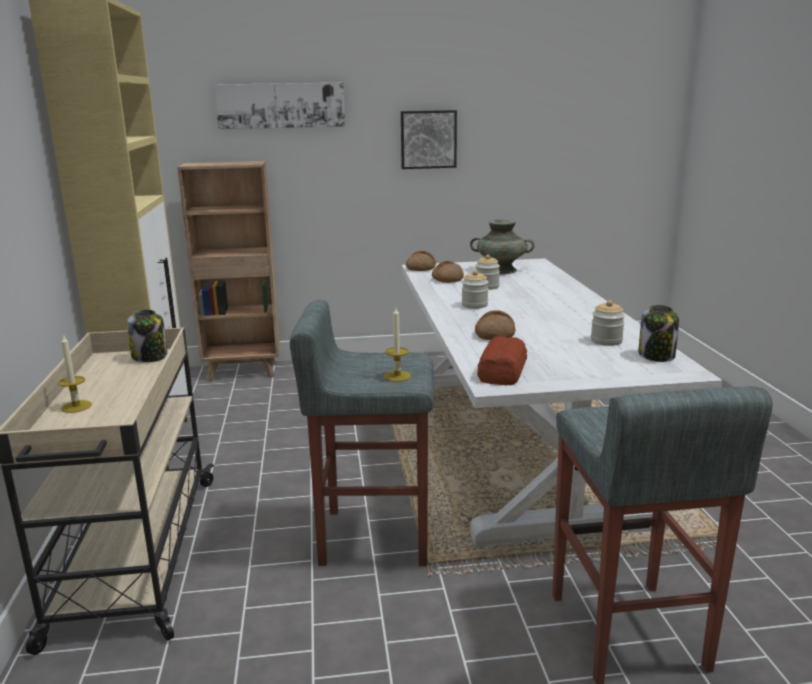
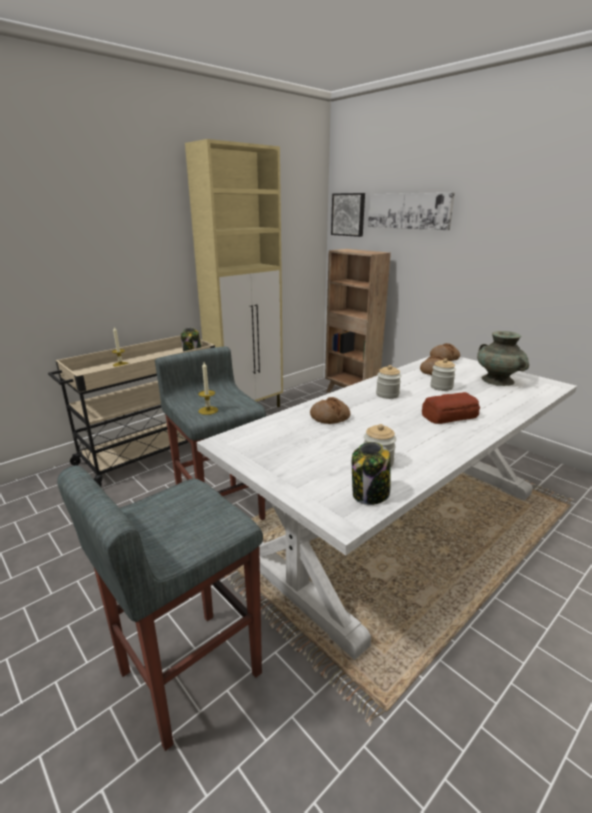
camera: 55 degrees right, 5 degrees up
picture [401,110,457,169] -> picture moved to [331,193,365,237]
bread [477,336,527,385] -> bread moved to [422,392,480,424]

